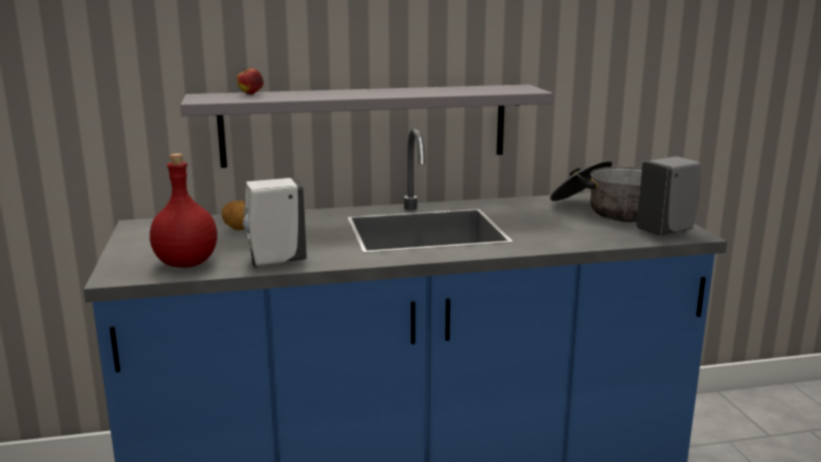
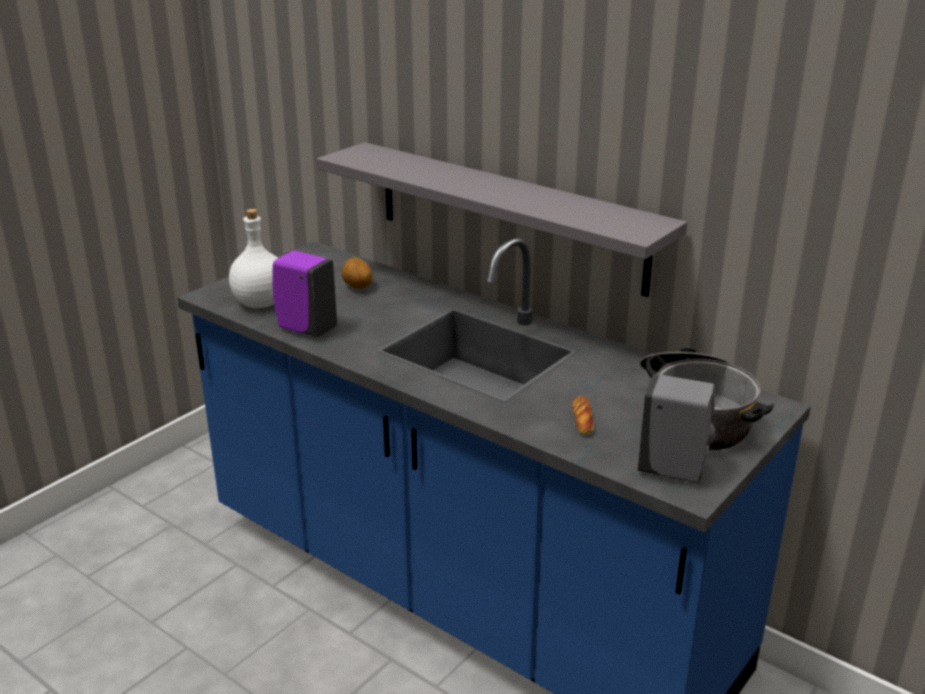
camera: 50 degrees right, 10 degrees up
red bottle [150,153,217,267] -> white bottle [229,209,278,308]
apple [237,68,264,94] -> none
white soap dispenser [243,178,307,267] -> purple soap dispenser [272,250,337,337]
none -> bread [572,396,594,435]

